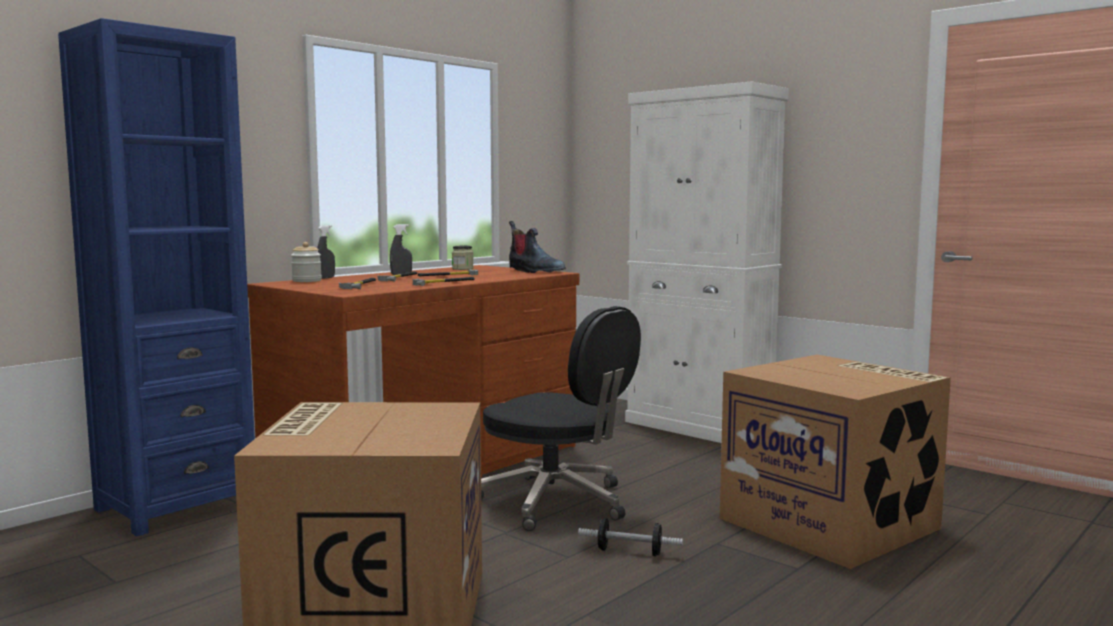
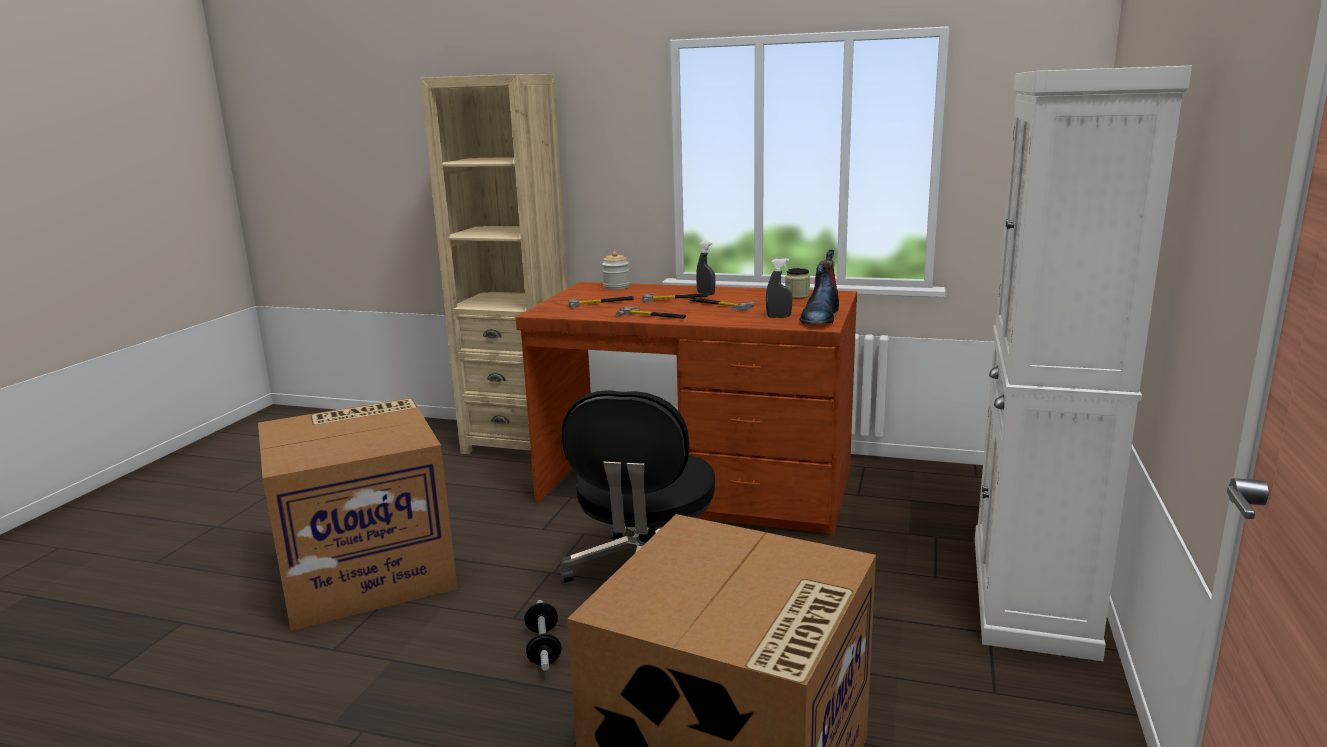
camera: 65 degrees right, 10 degrees up
blue bookcase [58,18,255,537] -> beige bookcase [420,74,568,454]
grey spray bottle [317,225,335,279] -> grey spray bottle moved to [766,258,793,318]

